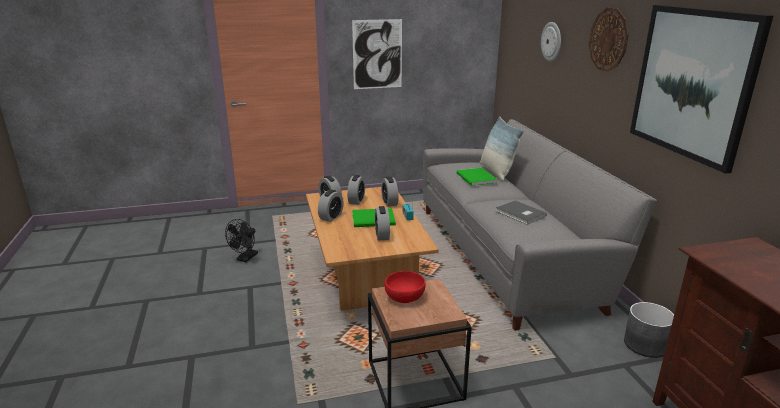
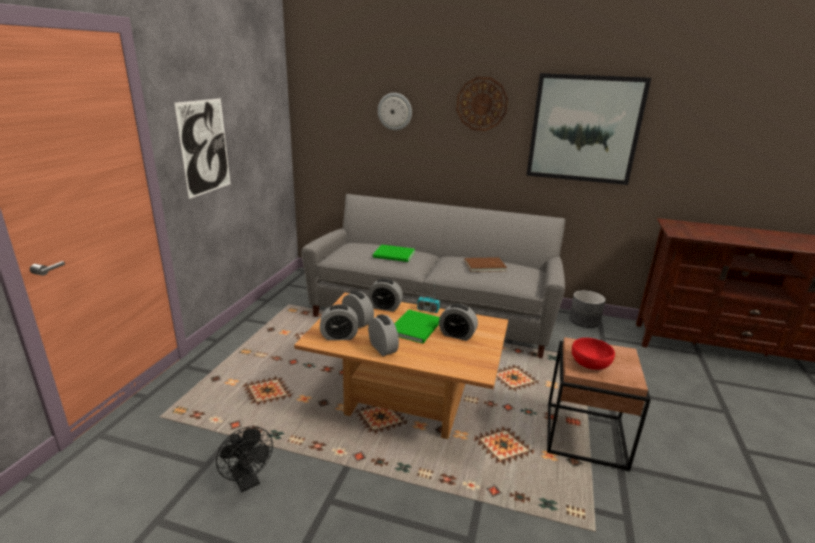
camera: 60 degrees left, 0 degrees up
pillow [480,116,524,181] -> none
grey book [496,200,547,224] -> brown book [464,257,507,272]

